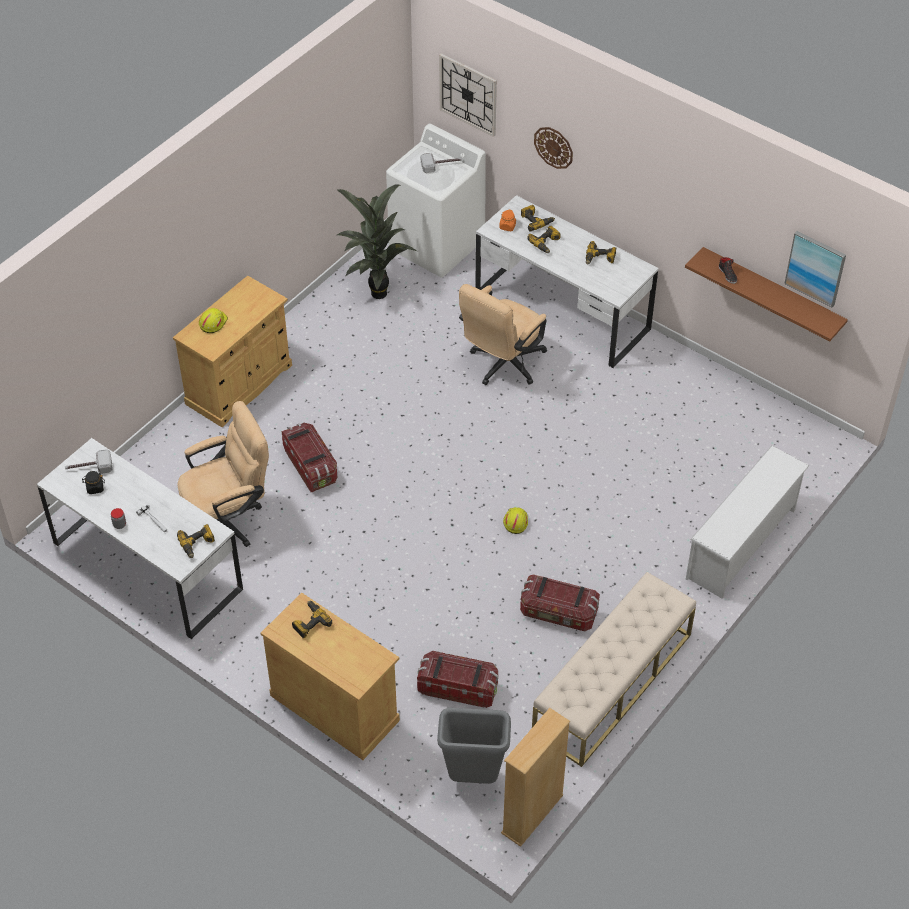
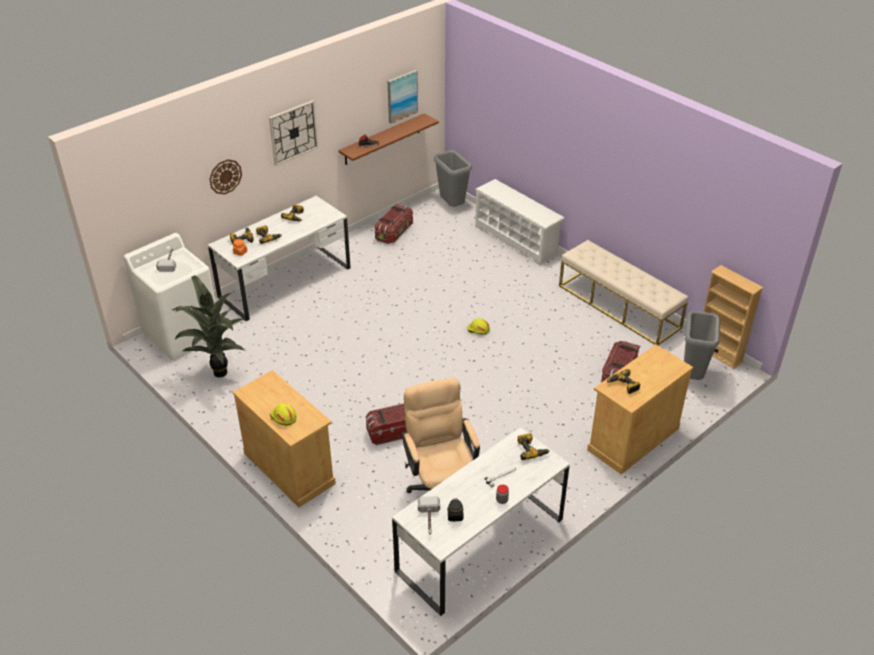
camera: 80 degrees left, 10 degrees down
wall clock [439,54,497,137] -> wall clock moved to [269,100,318,166]
beige office chair [459,284,547,385] -> none
storage box [520,574,600,631] -> storage box moved to [375,204,413,244]
none -> grey trash can [434,150,472,207]

